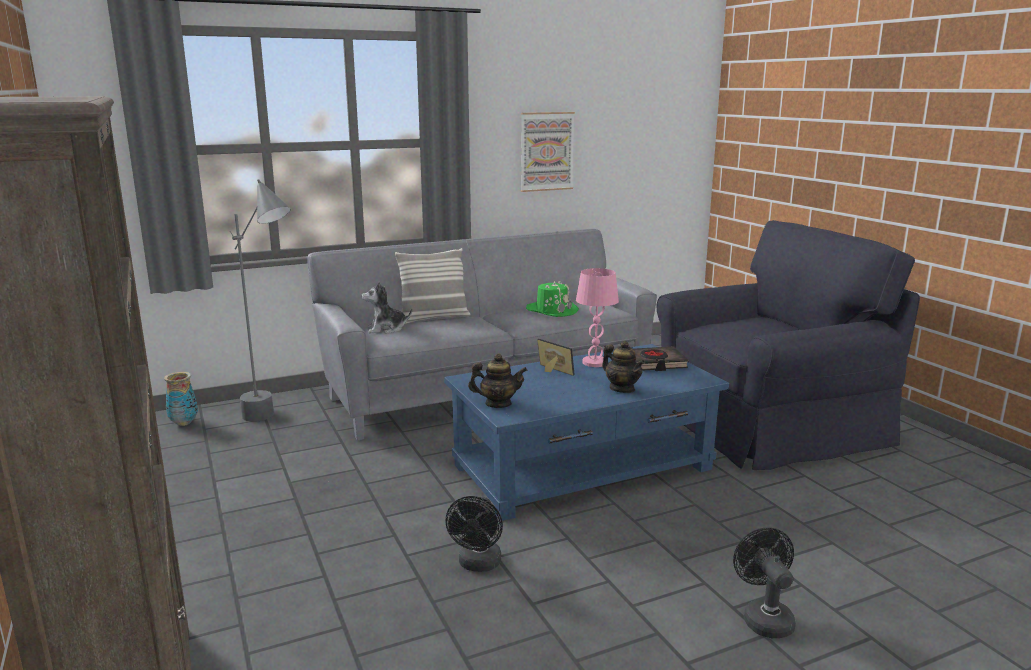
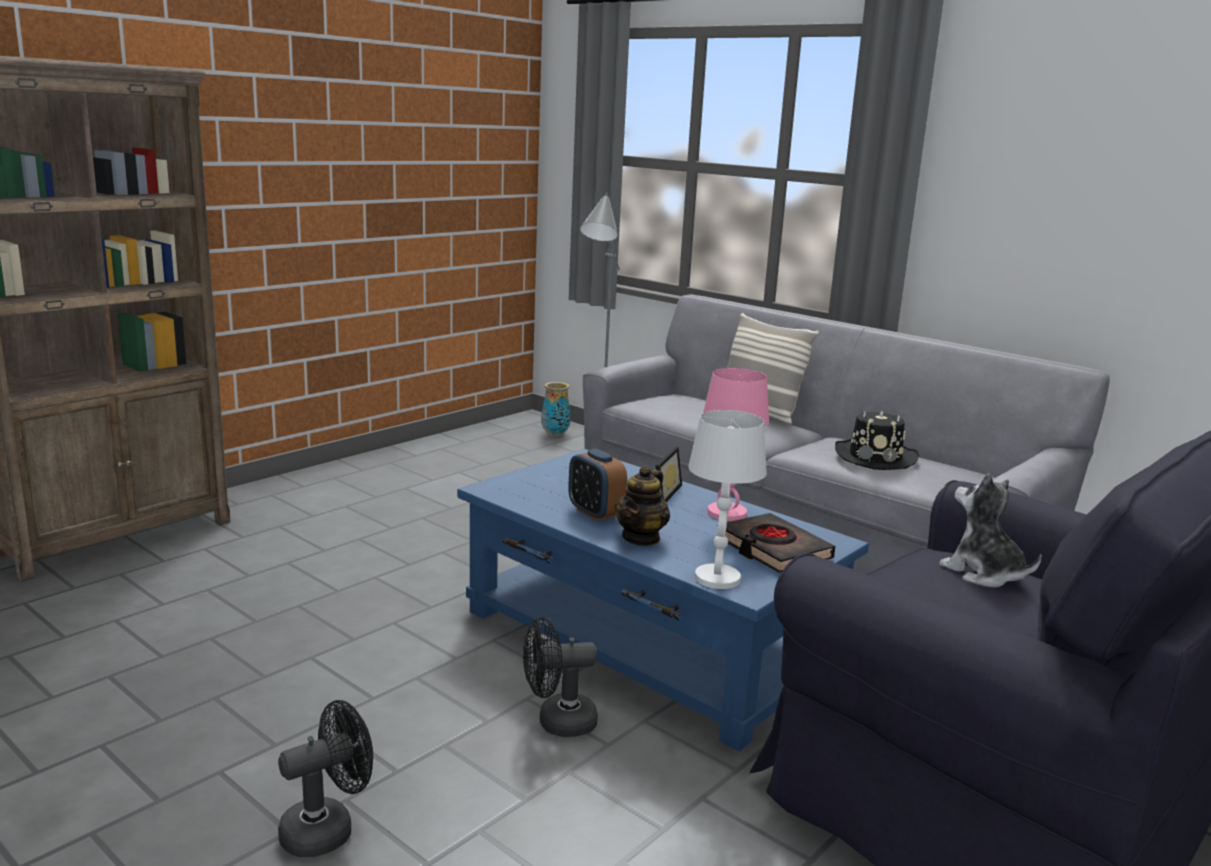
camera: 65 degrees right, 0 degrees up
plush toy [362,281,412,334] -> plush toy moved to [939,473,1042,588]
black fan [445,496,503,572] -> black fan moved to [523,618,598,737]
teapot [468,354,527,408] -> none
picture [521,112,575,192] -> none
green hat [526,280,579,317] -> black hat [835,411,919,470]
none -> alarm clock [568,449,627,521]
none -> white table lamp [688,410,767,589]

